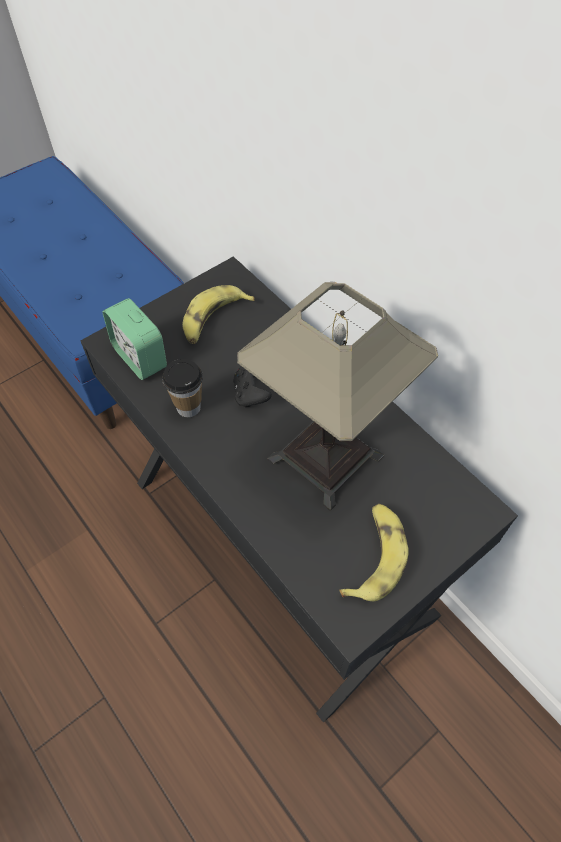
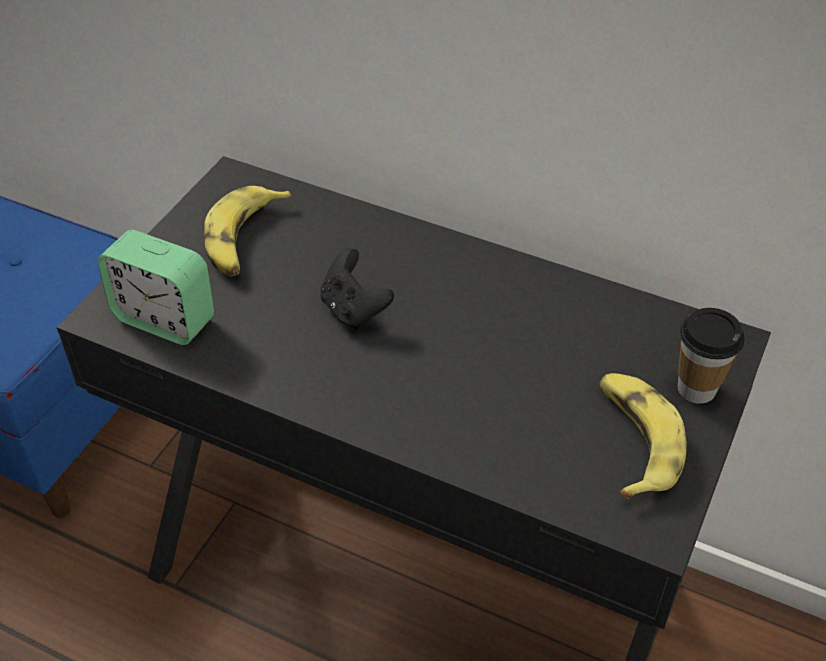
camera: 25 degrees left, 10 degrees down
cup [162,359,203,417] -> cup moved to [678,308,744,404]
table lamp [237,282,438,510] -> none

